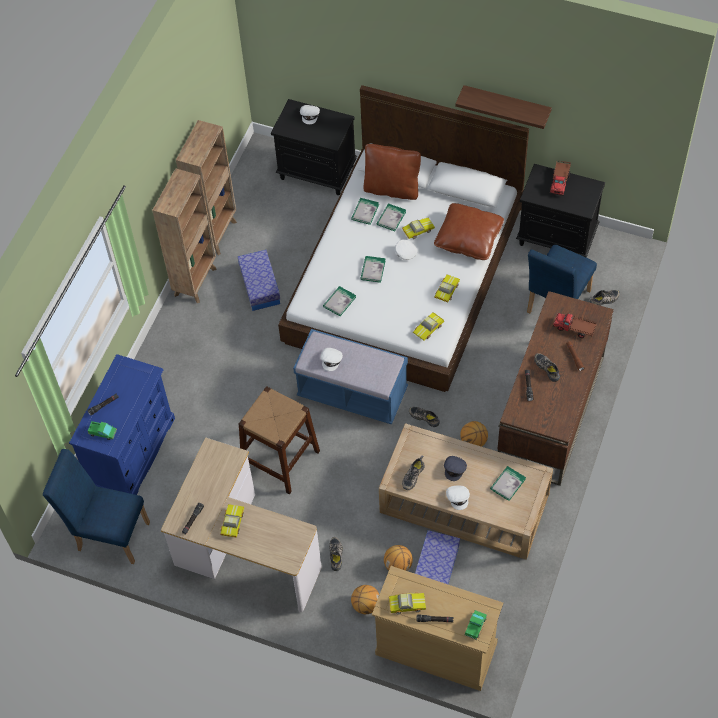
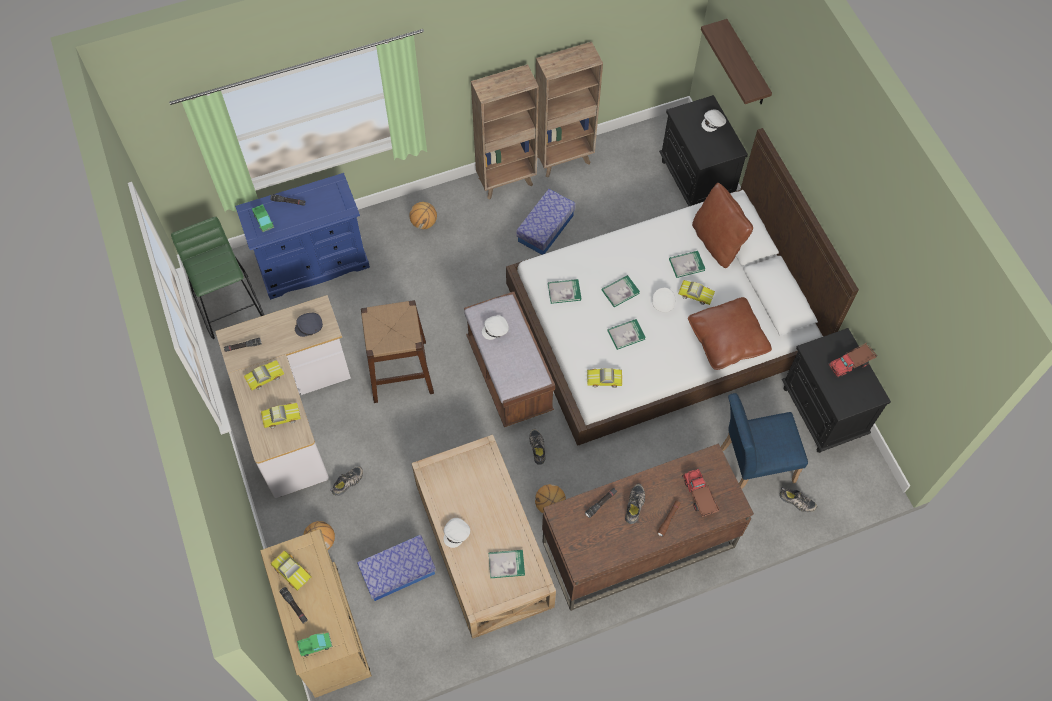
camera: 45 degrees right, 5 degrees up
blue chair [43,449,150,564] -> green stool [171,216,264,339]
blue bench [293,329,408,425] -> brown bench [464,292,555,427]
book [351,198,379,225] -> book moved to [608,319,646,350]
basketball [384,545,413,571] -> basketball moved to [409,202,437,229]
shoe [402,455,425,490] -> none
toy car [434,275,460,302] -> toy car moved to [261,403,301,428]
grey cap [444,456,467,481] -> grey cap moved to [295,313,323,337]
shelf [455,85,552,129] -> shelf moved to [701,19,772,104]

